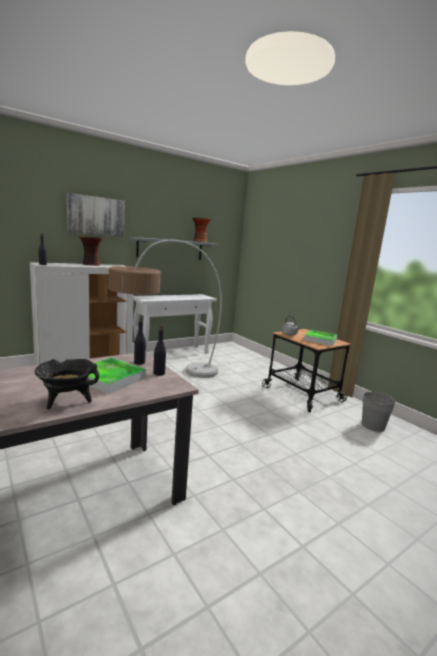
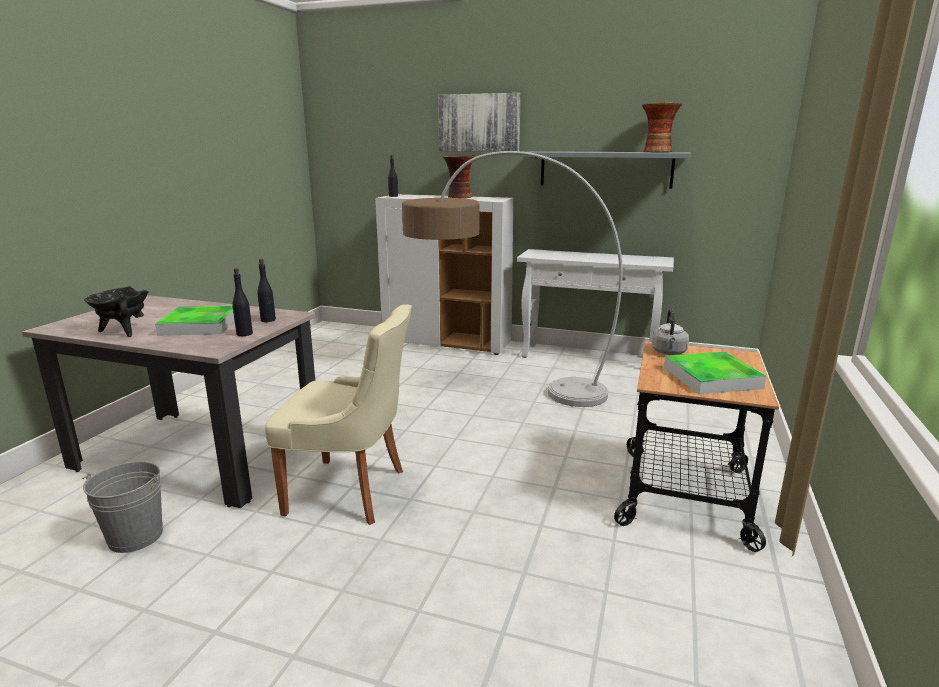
camera: 55 degrees right, 5 degrees up
grey bucket [362,392,396,432] -> grey bucket moved to [82,461,163,553]
none -> beige chair [265,304,412,525]

